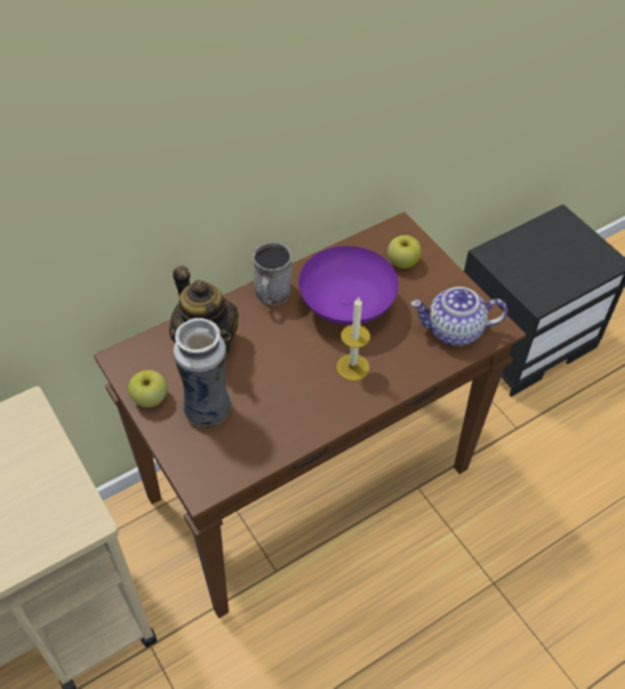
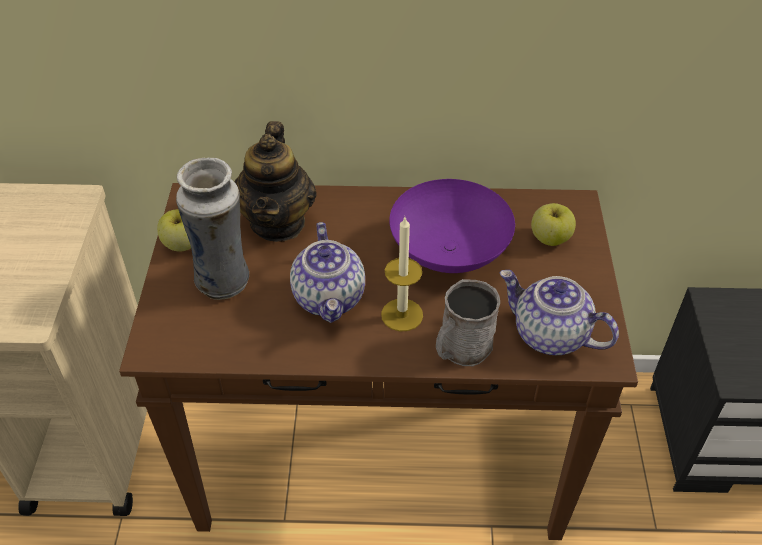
camera: 35 degrees right, 5 degrees down
grey mug [253,242,292,305] -> grey mug moved to [436,279,500,366]
none -> teapot [290,222,365,323]

